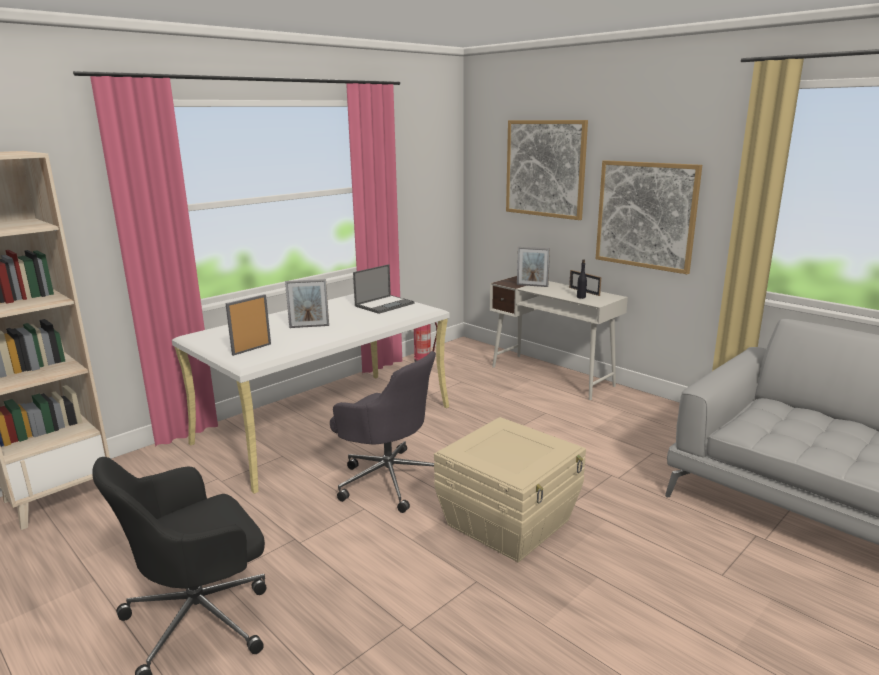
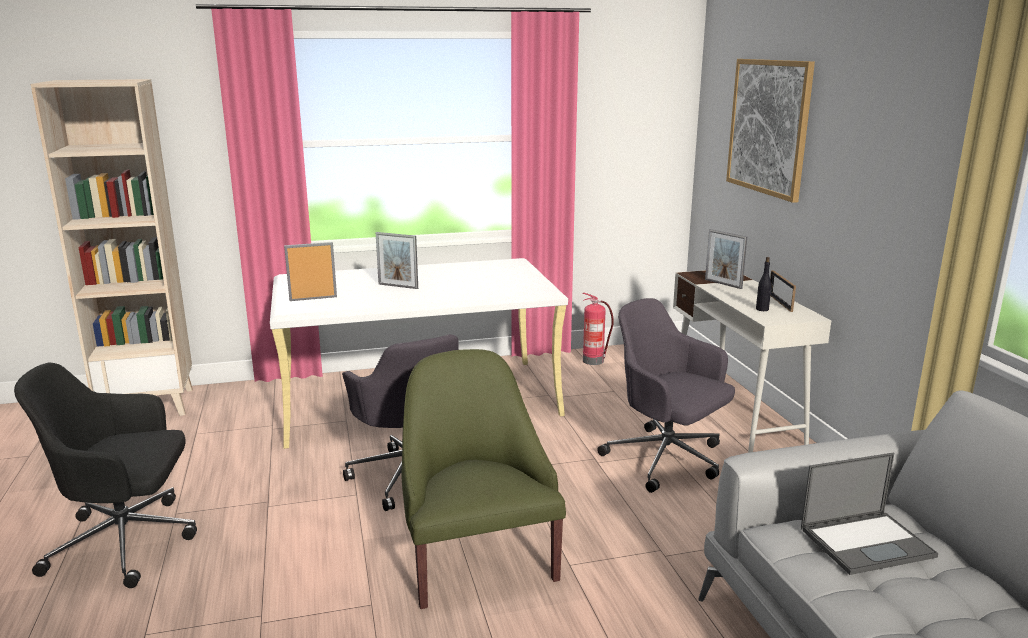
camera: 30 degrees right, 0 degrees up
laptop [353,264,414,314] -> laptop moved to [801,453,938,575]
beige storage box [434,417,586,562] -> green armchair [401,349,566,609]
picture [596,160,702,274] -> none
none -> grey office chair [597,298,735,493]

